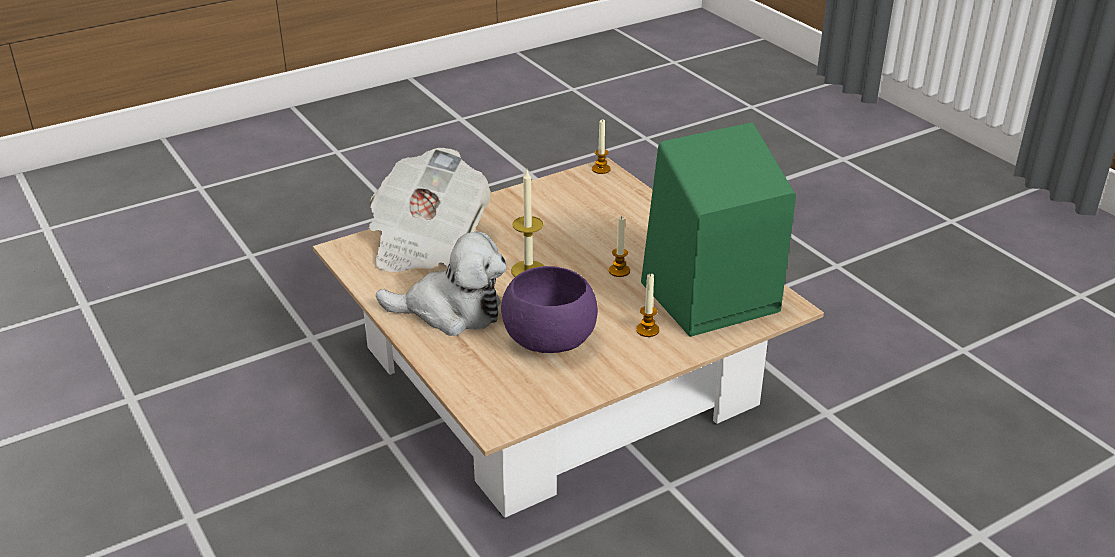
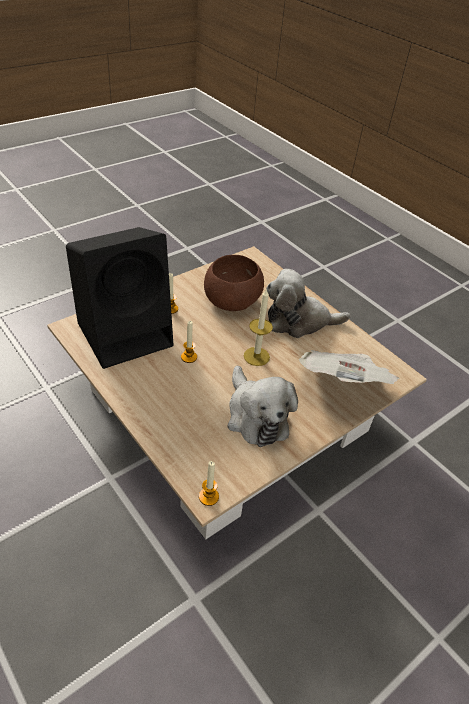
camera: 170 degrees right, 10 degrees up
purple bowl [501,266,598,353] -> brown bowl [204,255,264,311]
green speaker [641,122,796,337] -> black speaker [66,227,173,369]
none -> plush toy [228,366,298,447]

